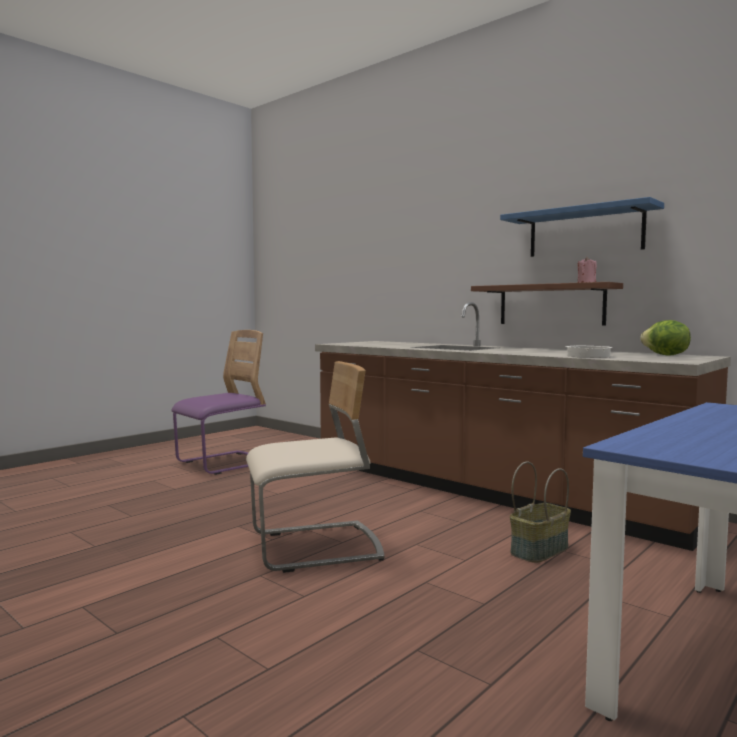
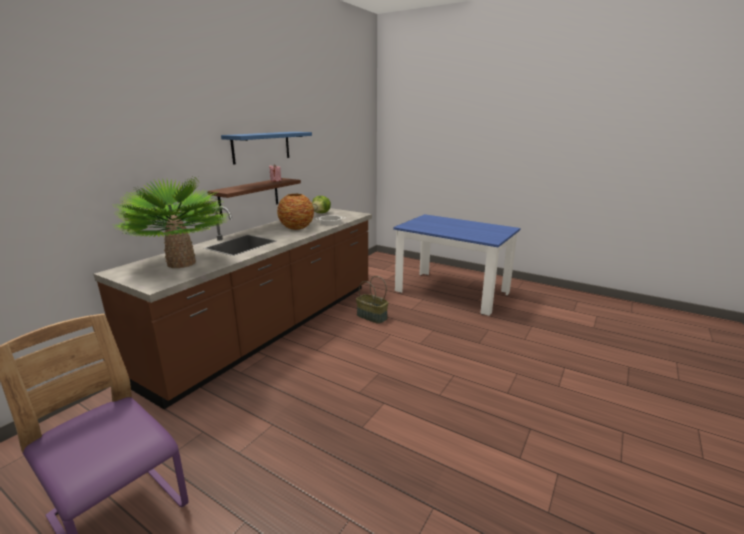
camera: 100 degrees left, 15 degrees up
beige chair [246,361,385,573] -> none
none -> potted plant [114,177,229,268]
none -> vase [277,194,314,230]

